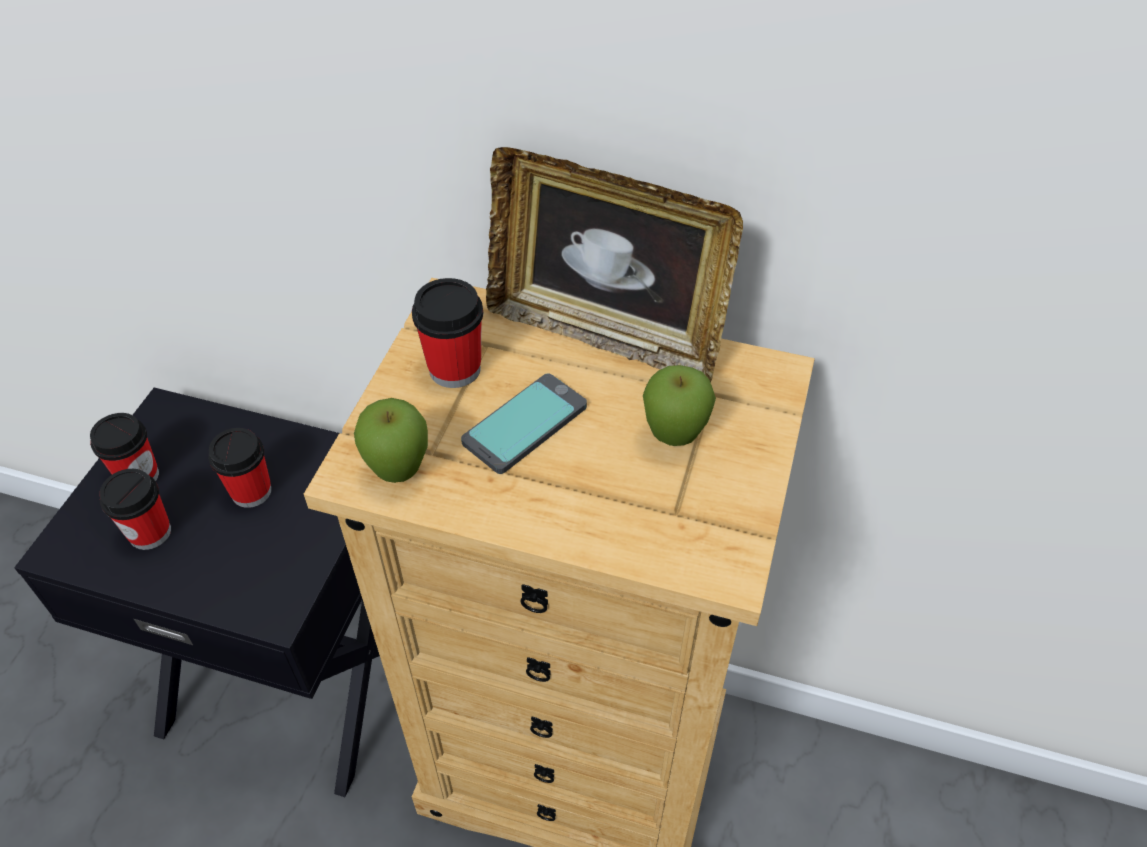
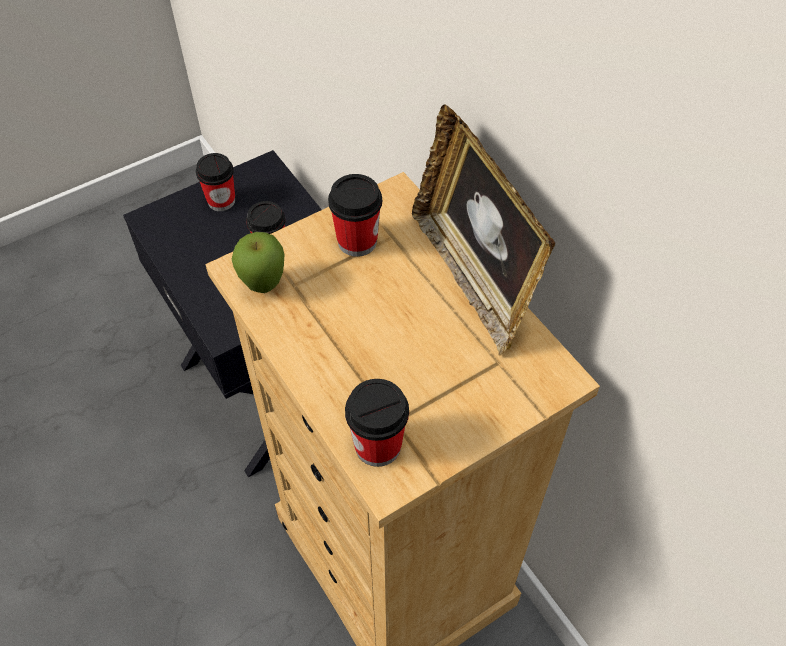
camera: 40 degrees right, 5 degrees up
cup [99,469,171,550] -> cup moved to [345,379,409,467]
phone [461,373,587,474] -> none
apple [643,365,716,446] -> none

